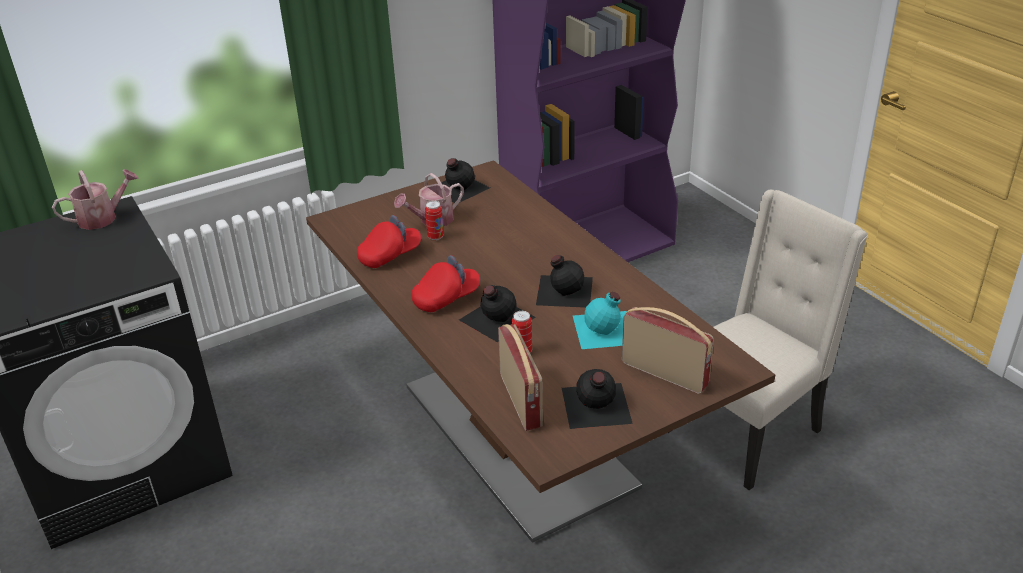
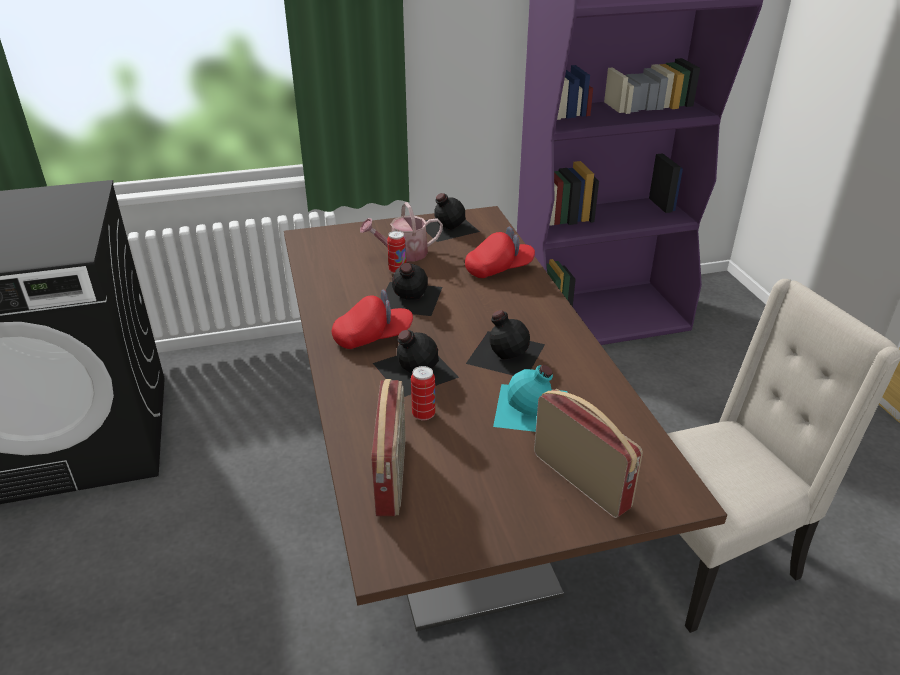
camera: 15 degrees right, 0 degrees up
watering can [52,169,139,230] -> none
red cap [357,215,421,268] -> red cap moved to [465,227,535,278]
black bottle [562,369,633,429] -> black bottle moved to [385,263,443,316]

